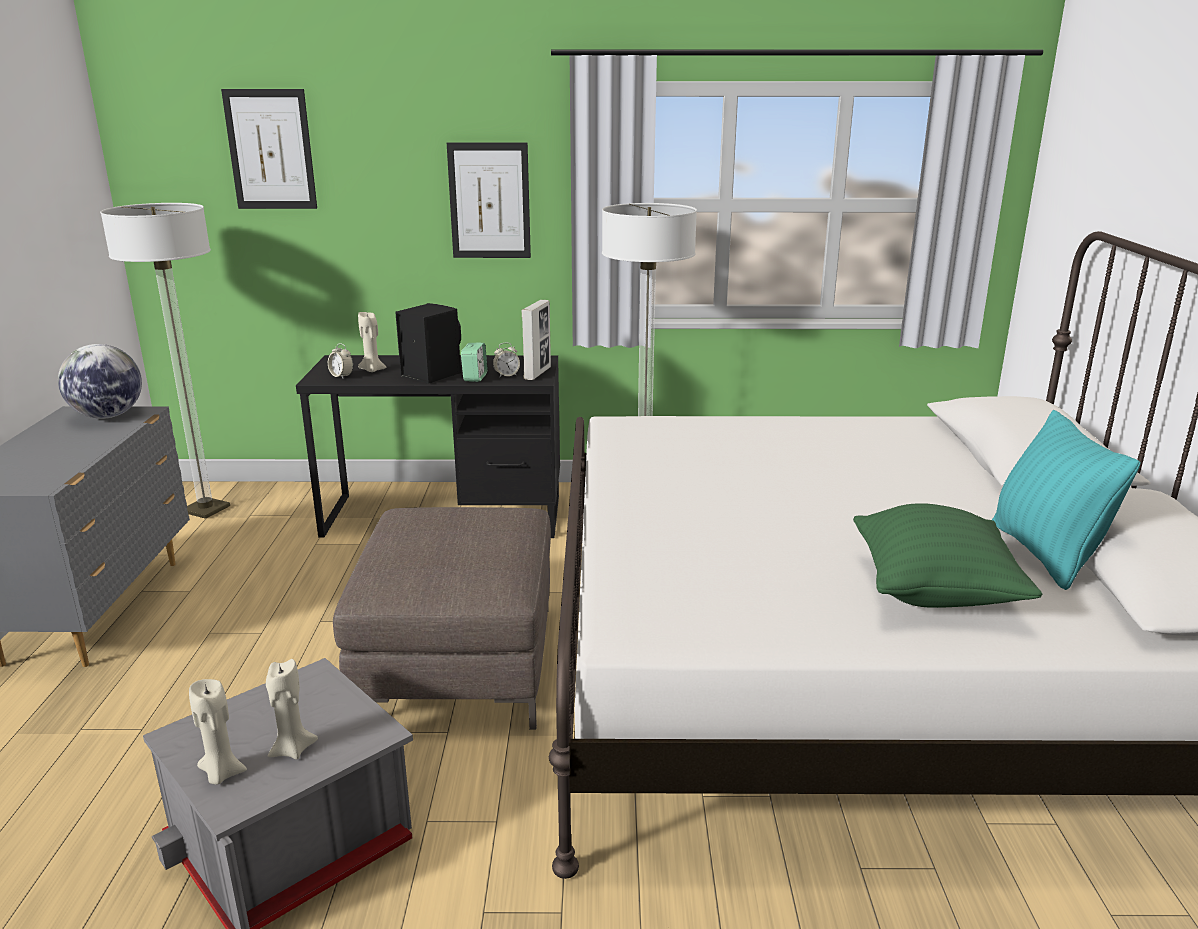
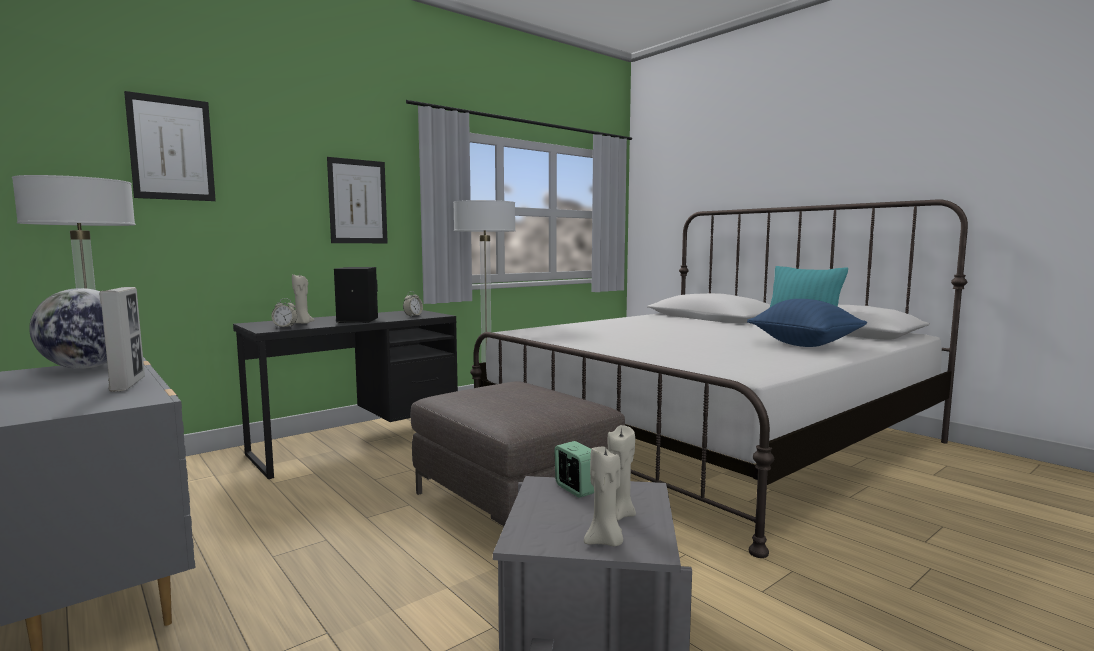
camera: 40 degrees left, 15 degrees down
alarm clock [461,343,487,382] -> alarm clock moved to [554,441,594,498]
picture frame [522,300,551,380] -> picture frame moved to [99,287,145,392]
green pillow [853,503,1042,608] -> blue pillow [747,299,867,347]

